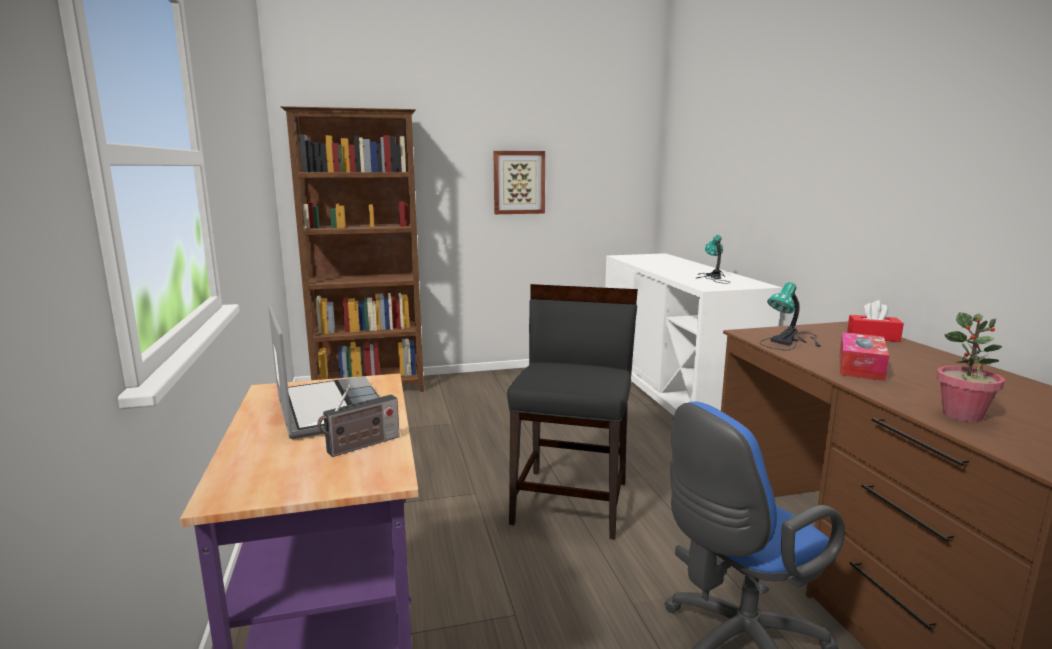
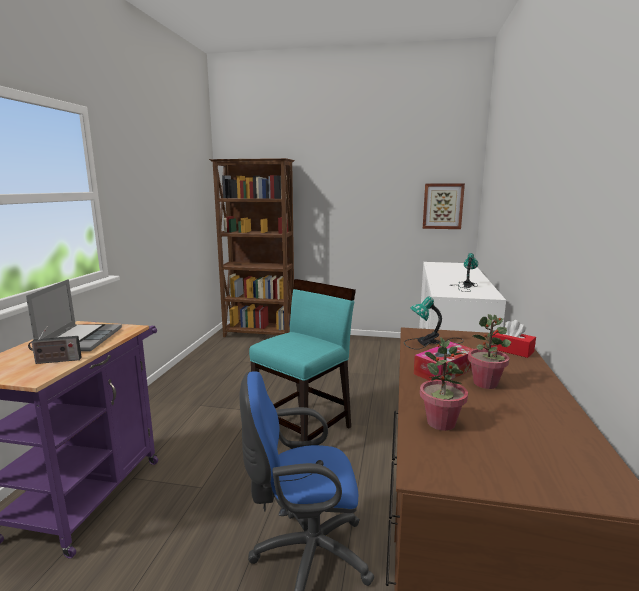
camera: 25 degrees right, 0 degrees up
picture [493,151,545,214] -> picture moved to [423,183,465,229]
black chair [507,284,638,540] -> turquoise chair [249,279,356,441]
none -> potted plant [468,314,511,389]

